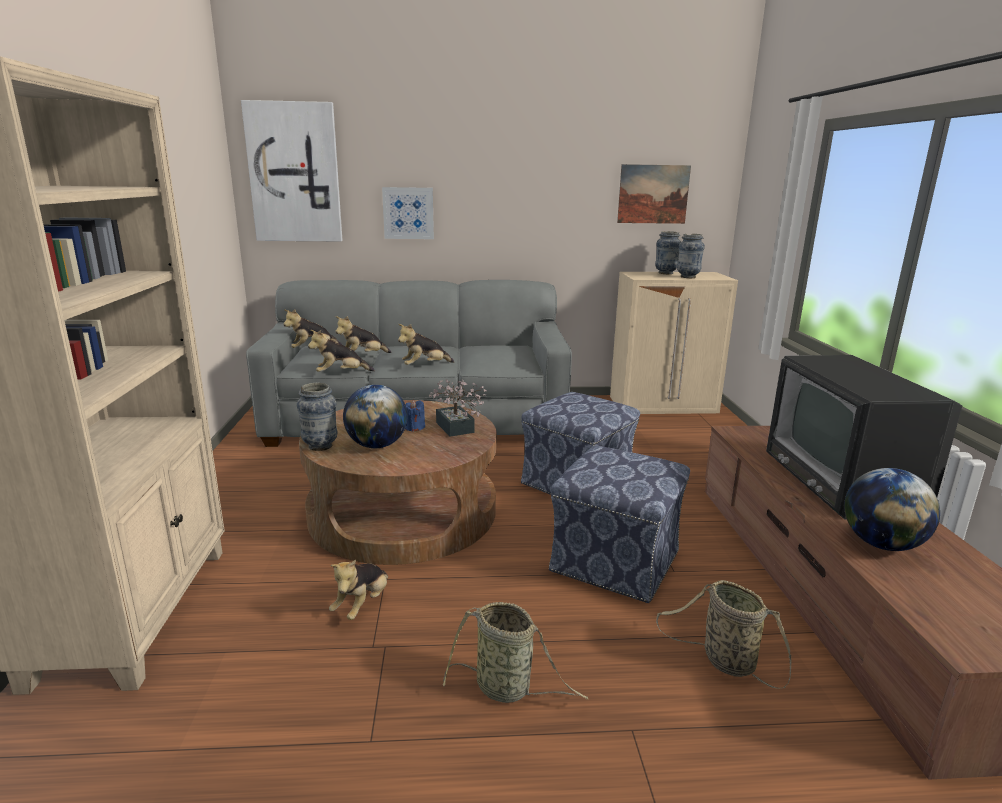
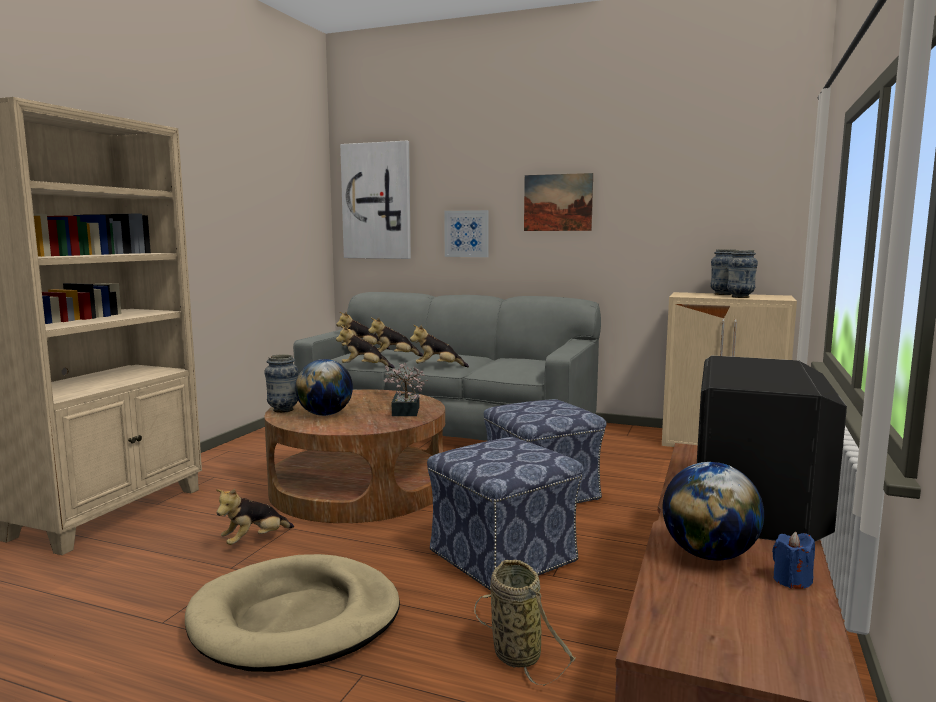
camera: 25 degrees right, 10 degrees down
blue candle [405,400,425,431] -> blue candle moved to [772,531,815,589]
basket [443,602,588,703] -> beige dog bed [185,554,400,672]
picture [617,164,691,224] -> picture moved to [524,173,593,231]

